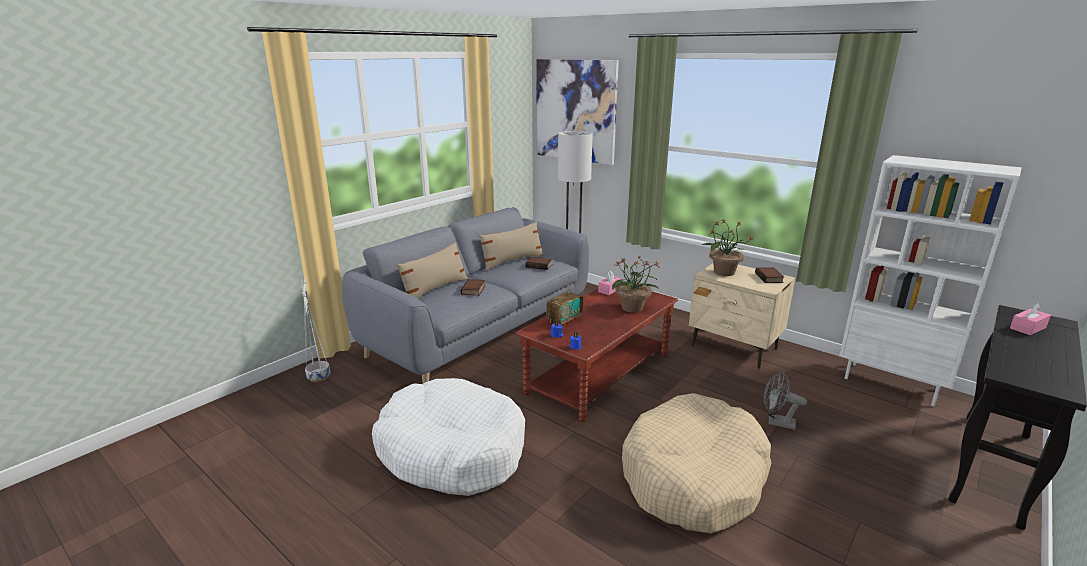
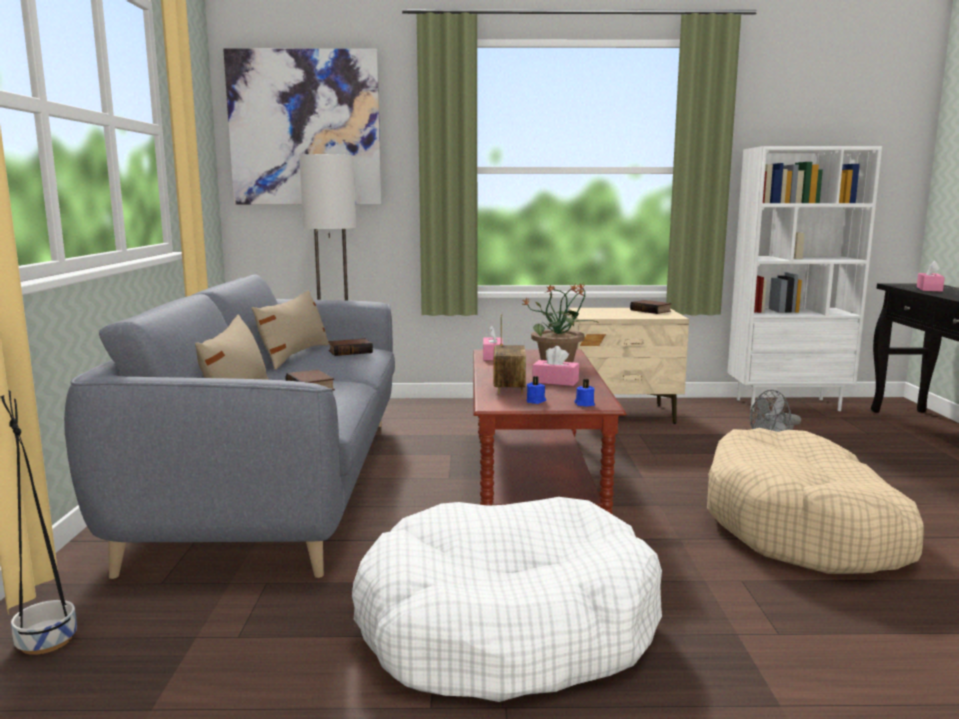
camera: 40 degrees left, 10 degrees down
white planter [301,278,330,382] -> black planter [1,390,77,655]
potted plant [702,219,753,276] -> none
none -> pink tissue box [532,346,579,386]

